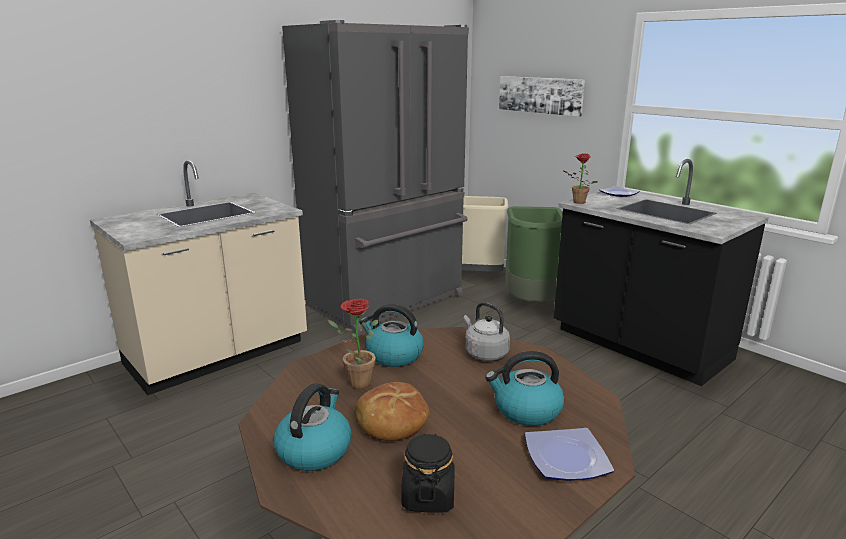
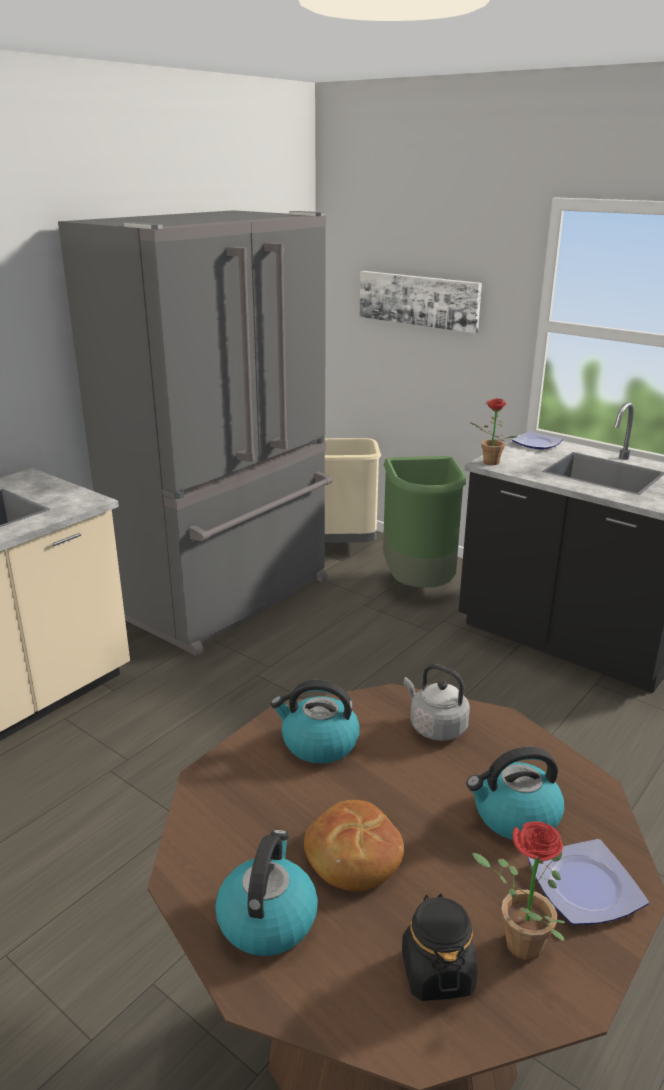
camera: 10 degrees left, 5 degrees up
potted plant [328,299,378,389] -> potted plant moved to [472,821,565,960]

